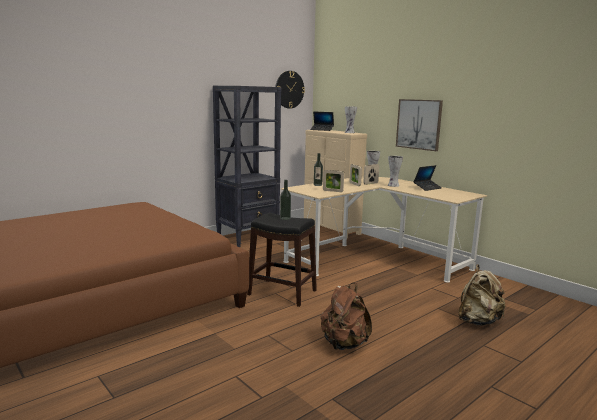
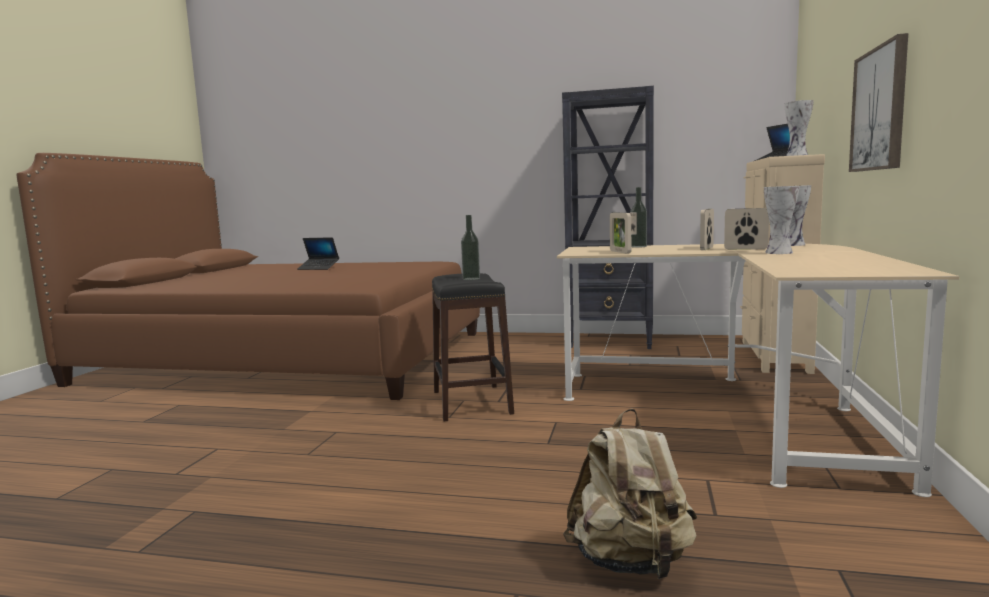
camera: 55 degrees right, 5 degrees down
wall clock [275,71,305,109] -> none
brown backpack [321,283,372,350] -> none
laptop [413,165,442,191] -> laptop moved to [297,237,339,270]

